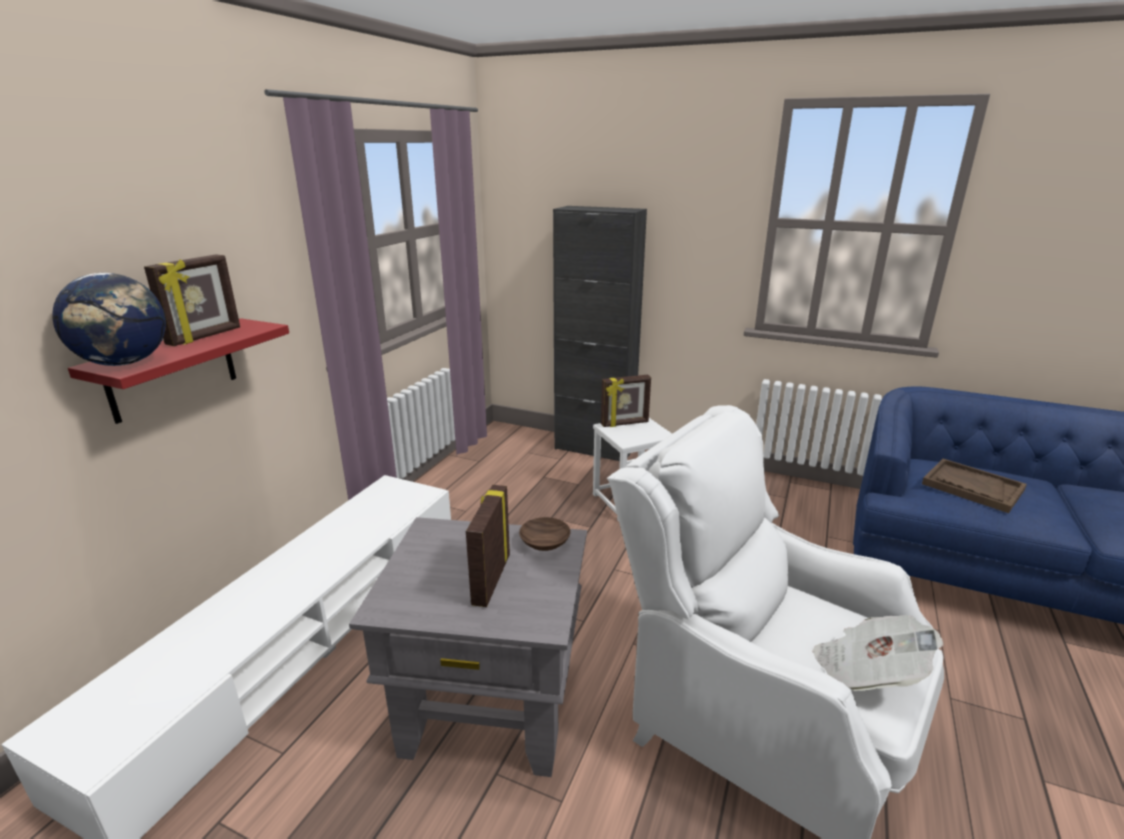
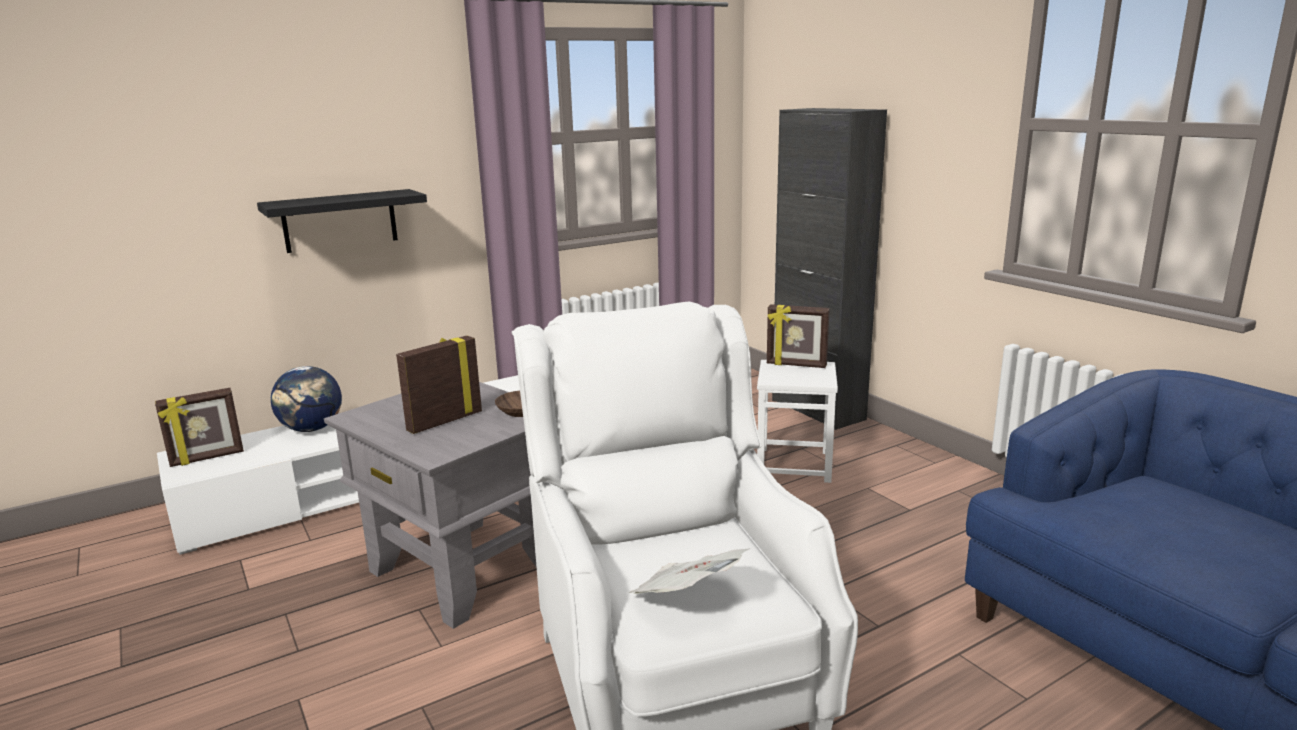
camera: 35 degrees right, 5 degrees down
globe [53,273,166,366] -> globe moved to [271,366,342,432]
red shelf [68,318,289,424] -> black shelf [257,189,427,253]
picture frame [144,254,240,346] -> picture frame moved to [155,388,244,467]
brown tray [922,459,1027,513] -> none

